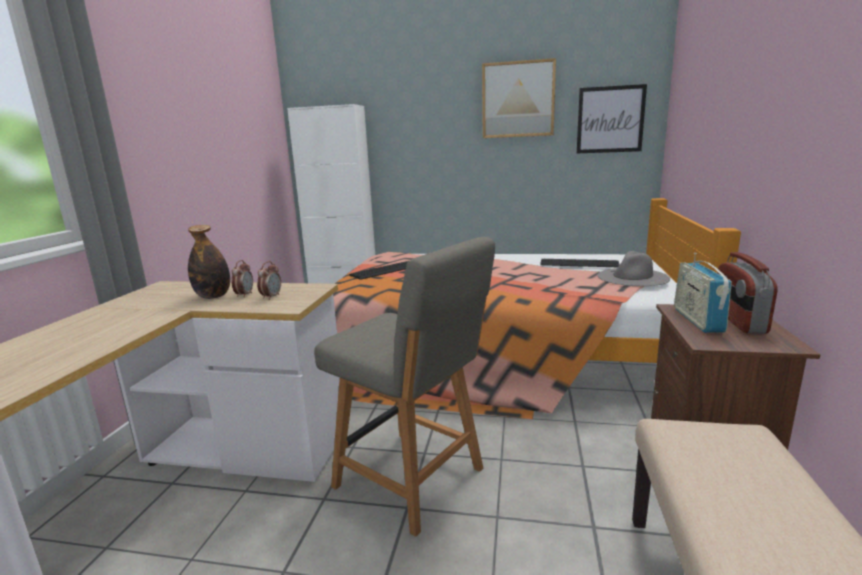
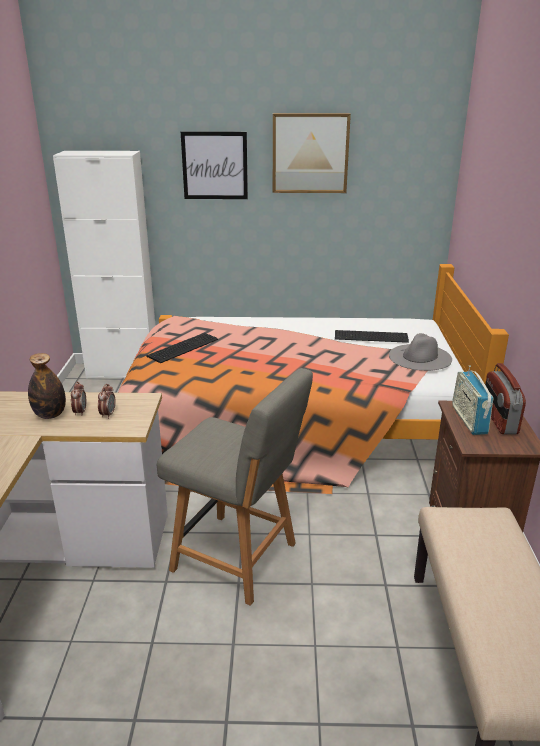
camera: 10 degrees left, 10 degrees up
picture [576,84,647,153] -> picture moved to [181,131,248,199]

